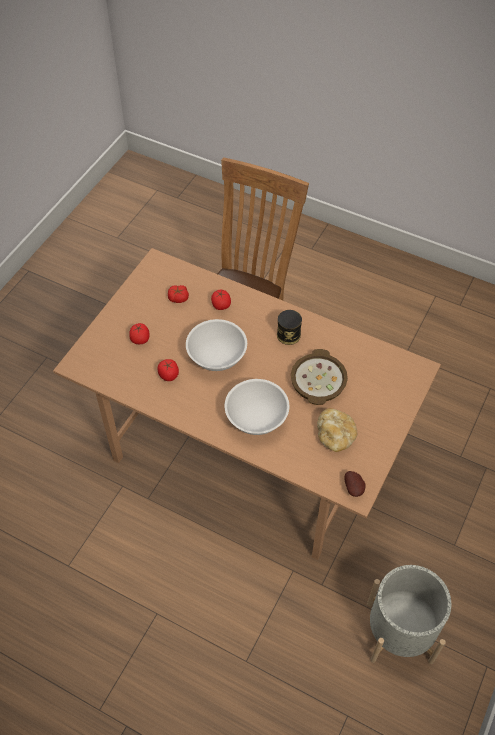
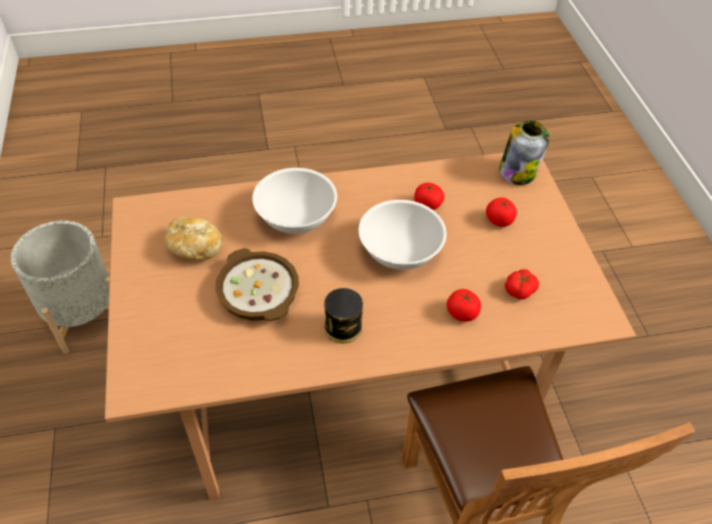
camera: 140 degrees right, 5 degrees down
potato [345,471,366,497] -> none
none -> jar [499,120,549,185]

